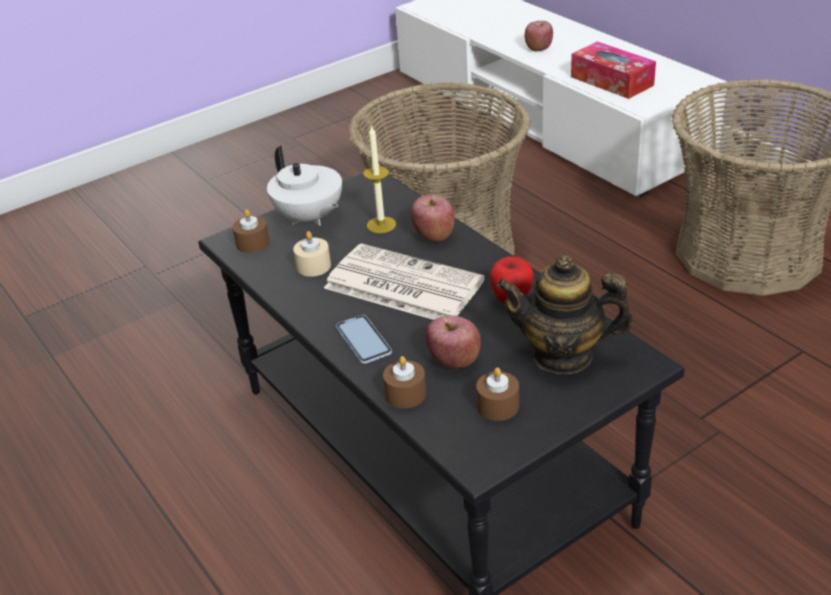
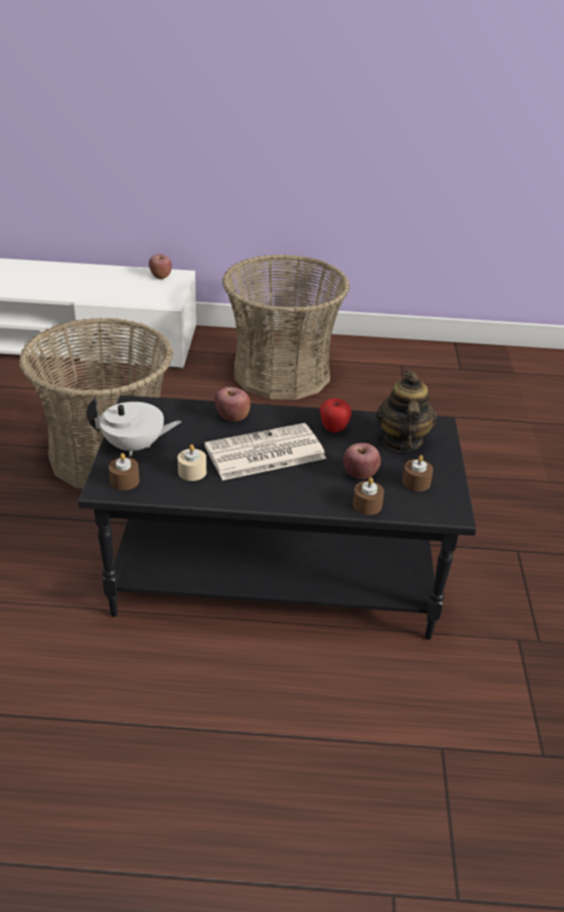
camera: 55 degrees left, 0 degrees up
phone [336,315,392,364] -> none
candle [363,125,396,233] -> none
teapot [497,255,634,374] -> teapot turned 135 degrees clockwise [376,370,437,452]
apple [525,21,553,51] -> apple moved to [149,254,172,279]
tissue box [571,41,656,99] -> none

